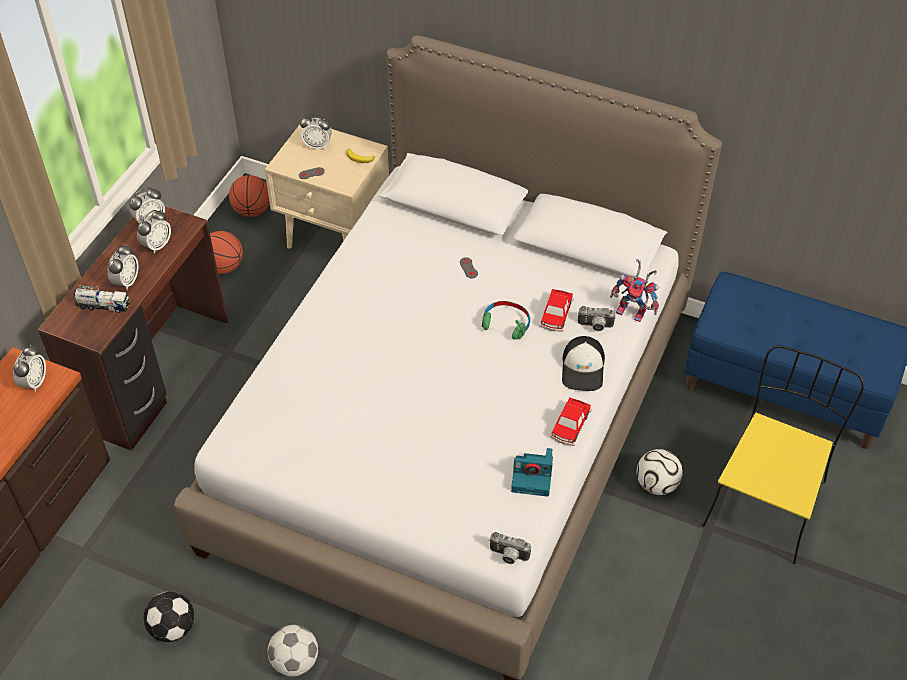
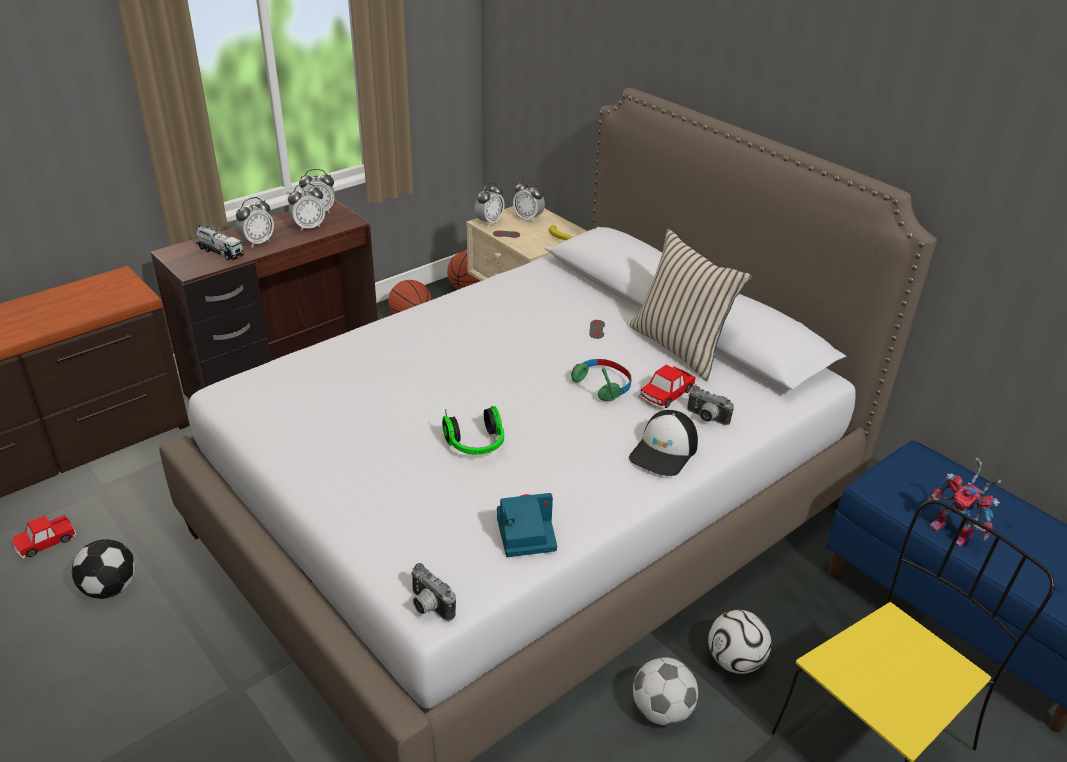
camera: 25 degrees right, 15 degrees down
alarm clock [13,345,46,392] -> alarm clock moved to [475,182,505,227]
football [268,625,318,677] -> football moved to [633,657,698,726]
camera [511,448,553,497] -> camera turned 135 degrees clockwise [497,493,557,557]
toy car [550,397,592,446] -> toy car moved to [12,515,77,559]
toy robot [610,259,660,322] -> toy robot moved to [927,458,1001,547]
none -> headphones [442,406,504,455]
none -> beige pillow [629,229,752,381]

